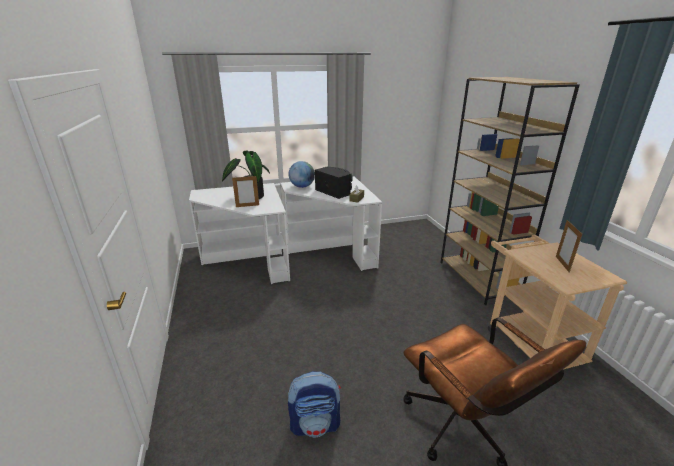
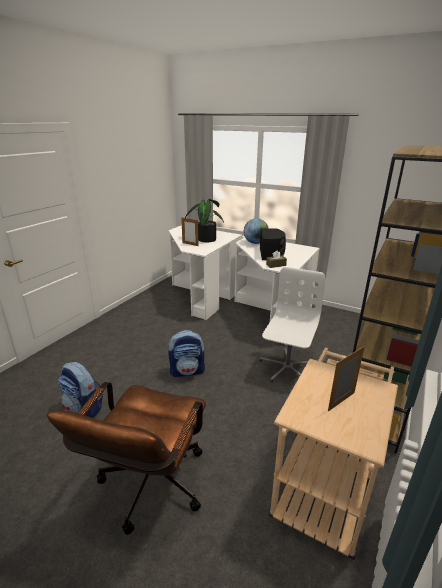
camera: 45 degrees right, 0 degrees up
none -> backpack [168,330,205,377]
none -> white office chair [259,267,325,382]

